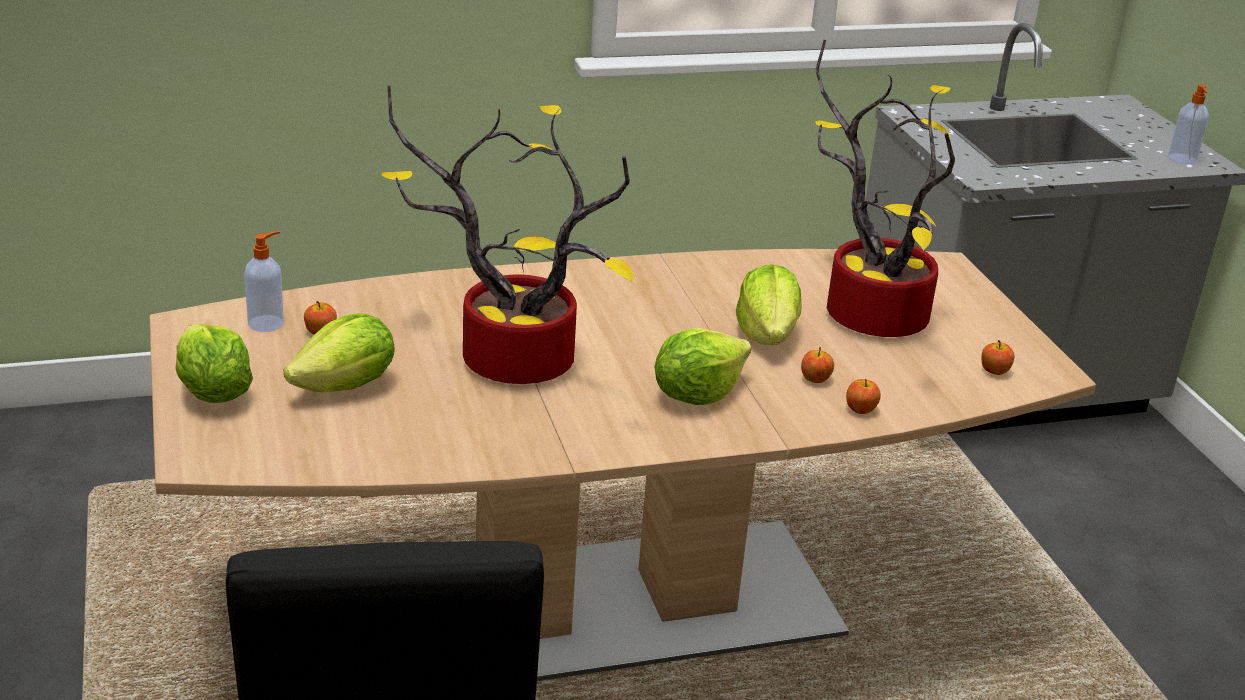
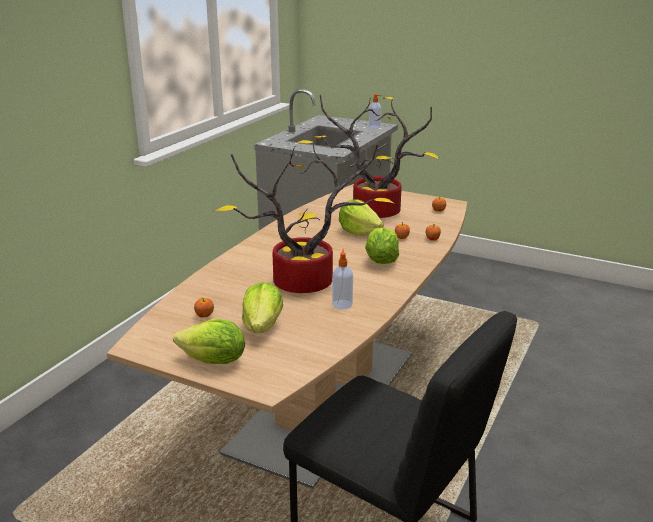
camera: 45 degrees left, 5 degrees down
soap dispenser [244,231,284,332] -> soap dispenser moved to [332,249,353,309]

